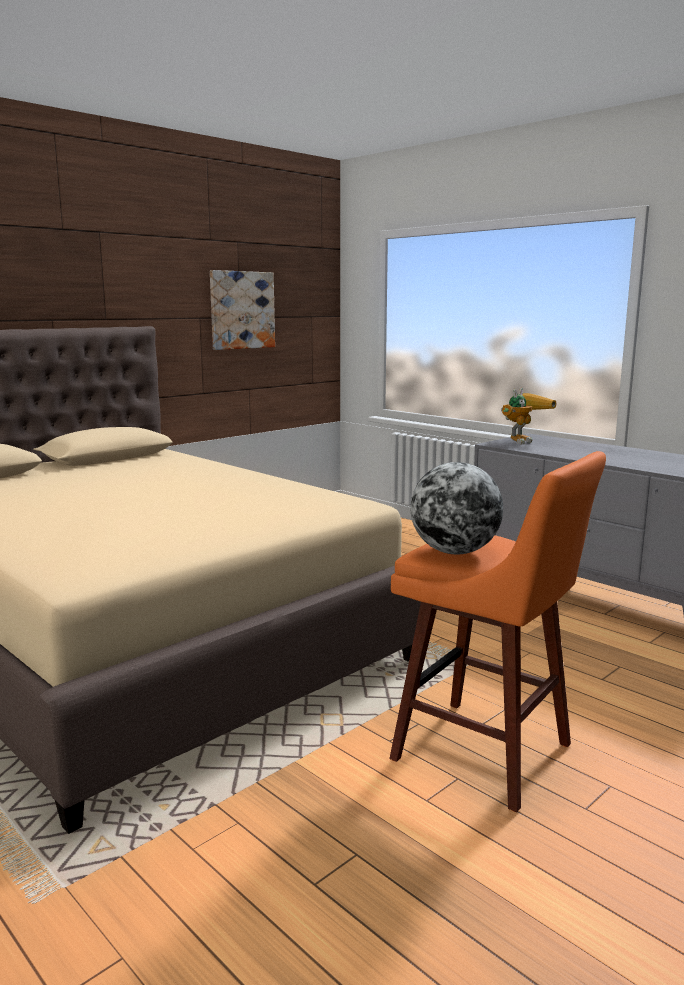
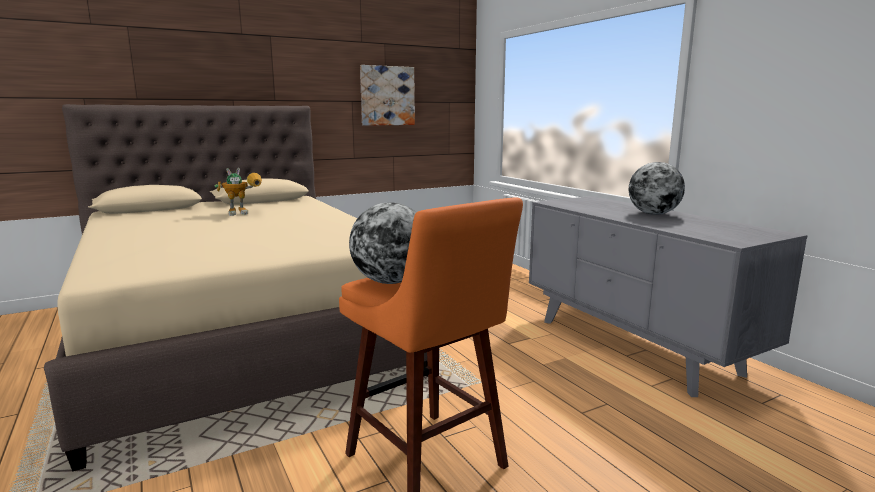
camera: 15 degrees right, 0 degrees up
toy robot [501,388,556,445] -> toy robot moved to [215,168,262,216]
none -> globe [629,162,685,215]

